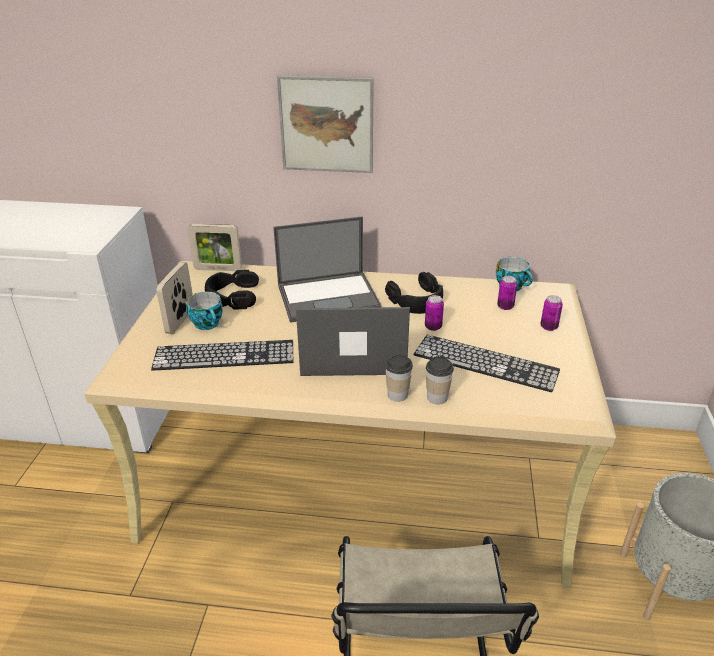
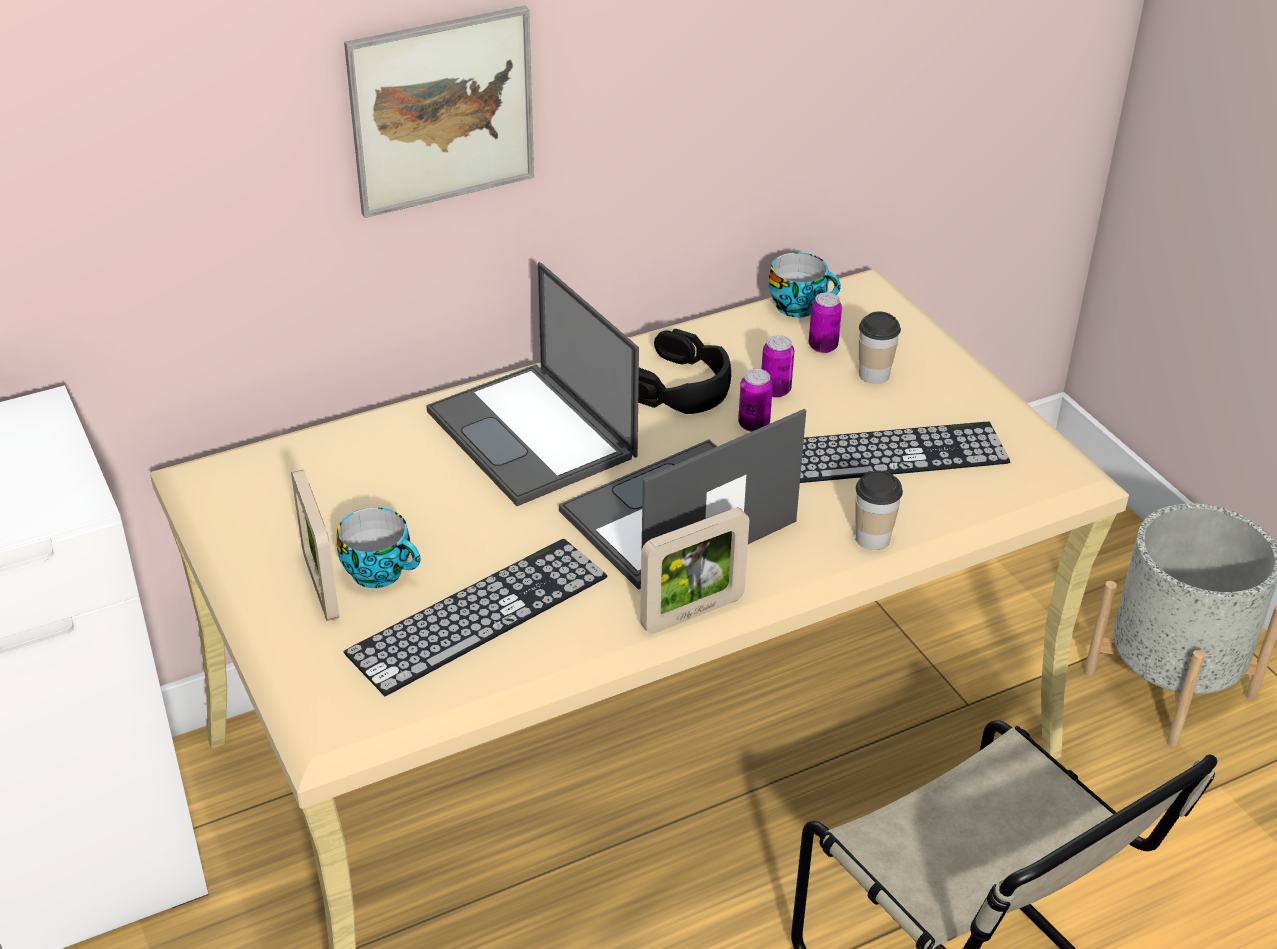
camera: 35 degrees left, 5 degrees up
picture frame [188,224,242,271] -> picture frame moved to [640,508,749,634]
black headphones [205,270,259,310] -> none
laptop [273,216,382,323] -> laptop turned 105 degrees clockwise [426,262,639,506]
cup [385,355,413,402] -> cup moved to [859,311,901,384]
can [540,295,563,331] -> can moved to [762,335,794,398]

